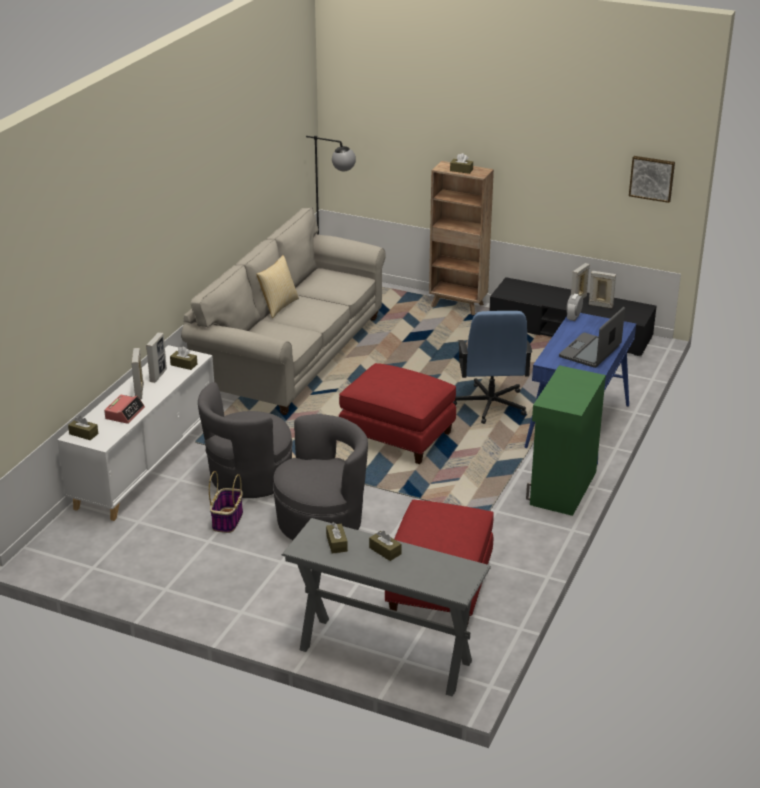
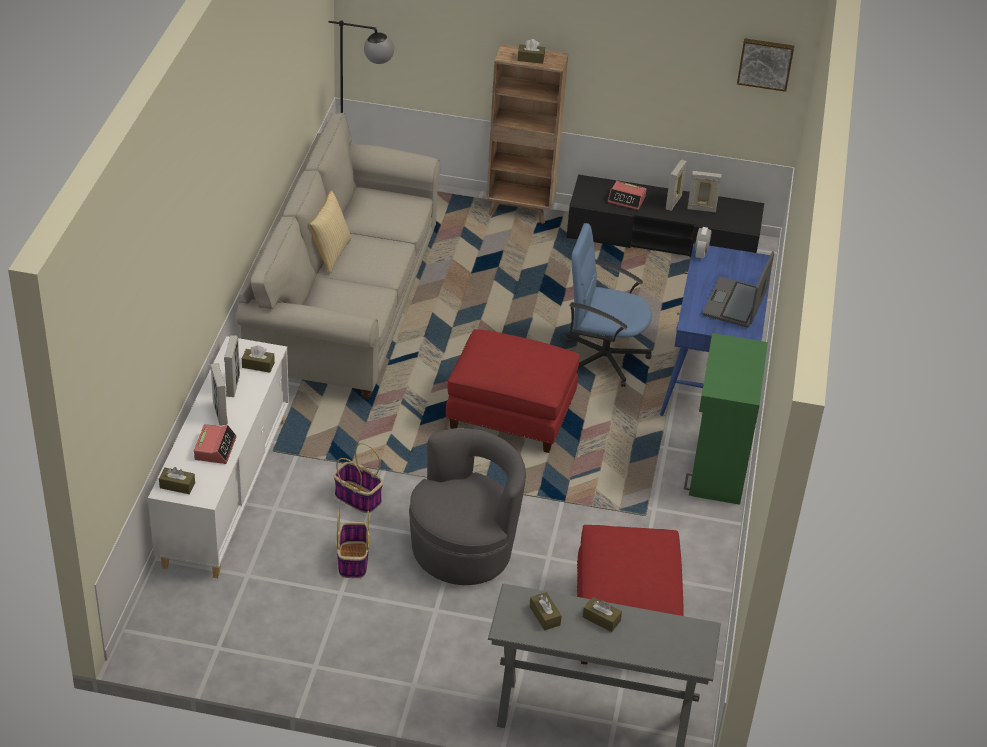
camera: 15 degrees left, 10 degrees up
grey armchair [198,382,293,498] -> basket [333,443,383,513]
blue office chair [453,311,532,424] -> blue office chair turned 120 degrees clockwise [565,223,652,387]
none -> alarm clock [608,181,646,210]

